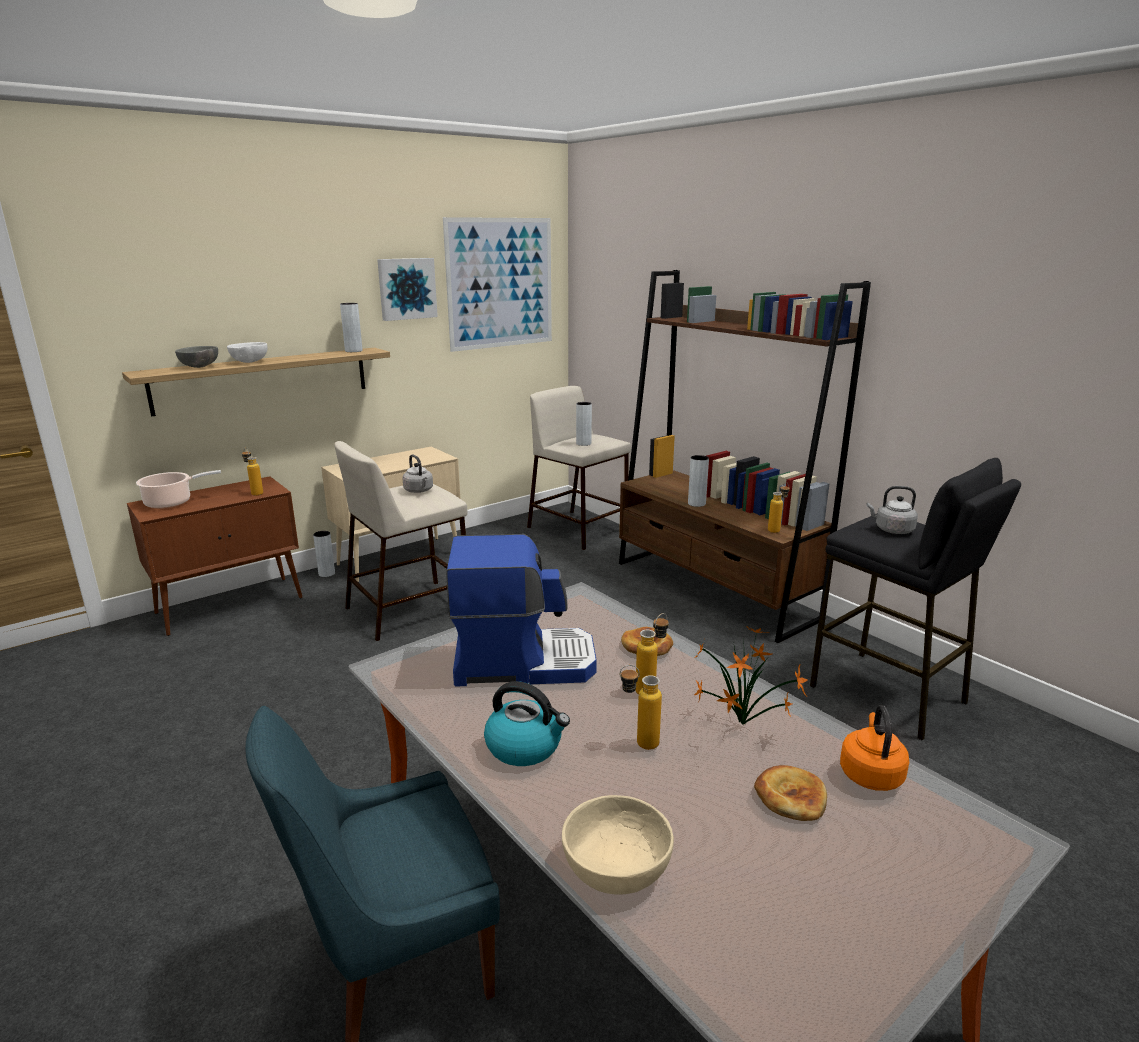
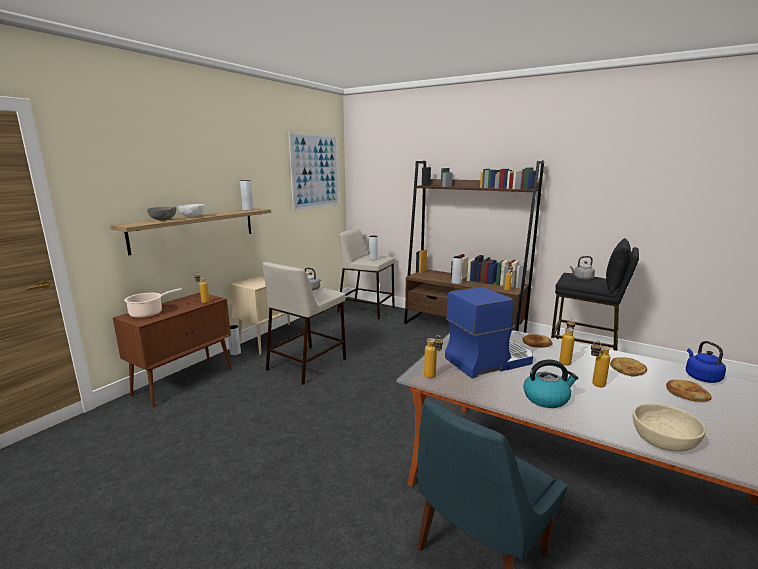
camera: 20 degrees left, 5 degrees down
picture [377,258,438,321] -> none
potted plant [694,627,807,725] -> bread [610,357,647,377]
orange kettle [840,705,909,791] -> blue kettle [686,341,726,383]
none -> bottle [424,335,443,378]

